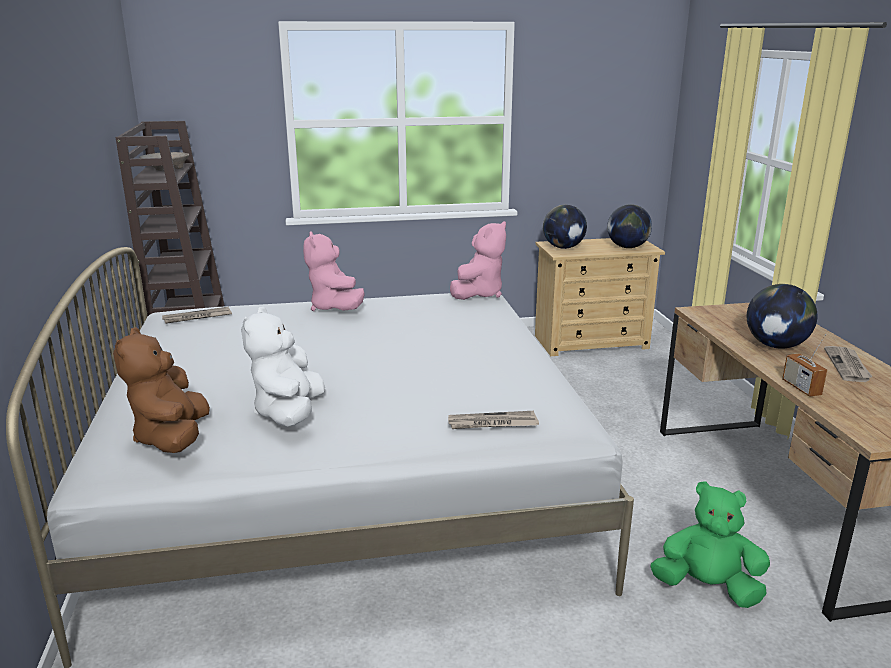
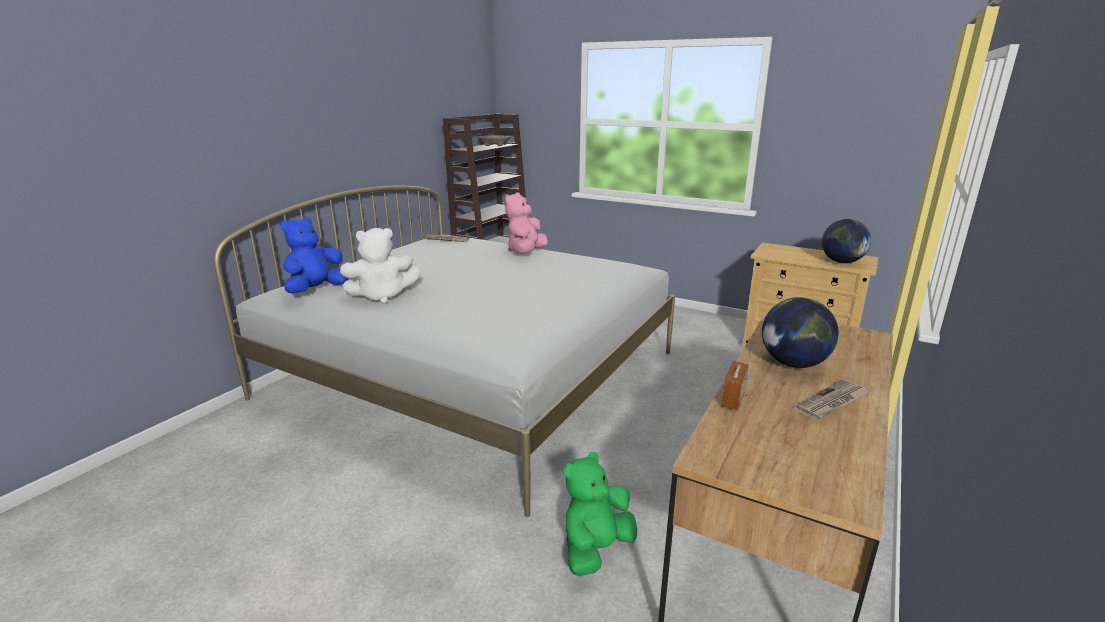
camera: 40 degrees right, 0 degrees up
brown plush toy [113,327,210,453] -> blue plush toy [280,217,349,294]
white plush toy [241,307,325,427] -> white plush toy turned 150 degrees counterclockwise [340,228,421,304]
newspaper [448,411,539,429] -> none
pink plush toy [450,221,506,300] -> none
globe [543,205,587,249] -> none
green plush toy [650,481,770,608] -> green plush toy turned 105 degrees counterclockwise [564,452,637,576]

